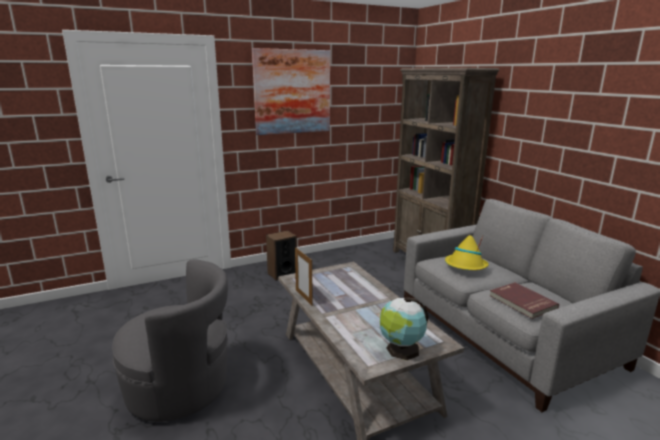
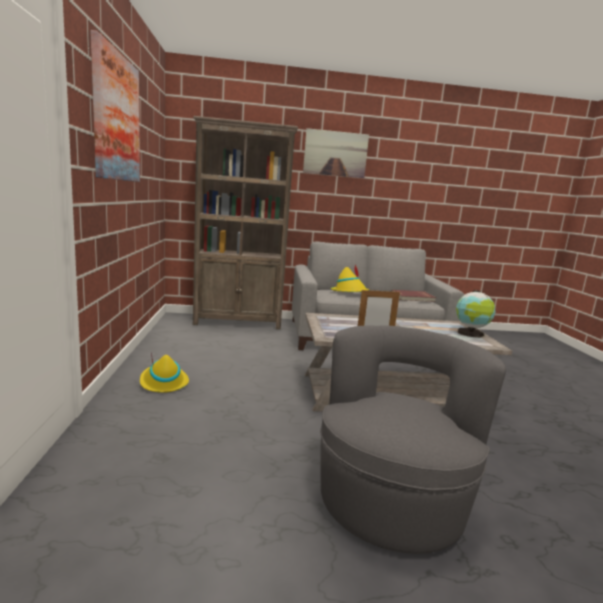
camera: 70 degrees left, 5 degrees down
speaker [266,230,297,280] -> yellow hat [140,353,189,393]
none -> picture [303,128,369,178]

